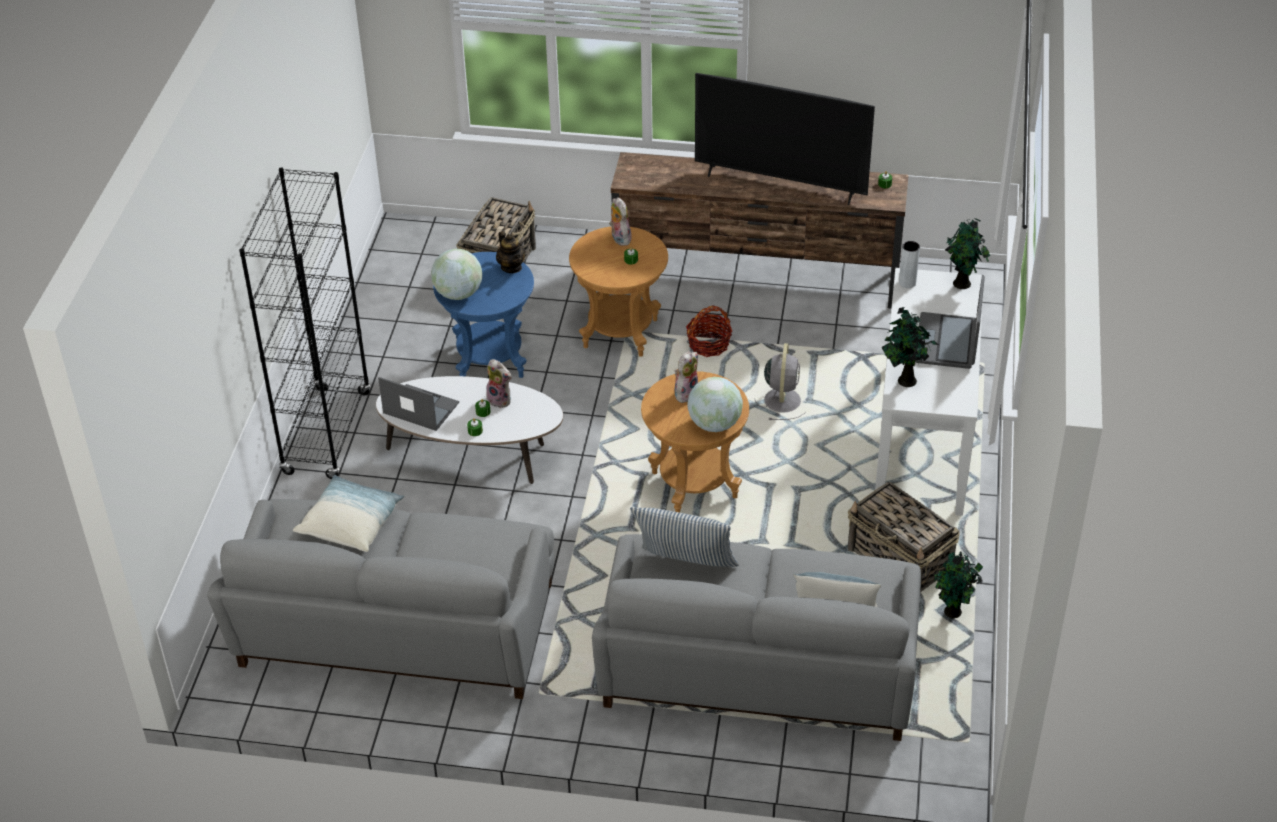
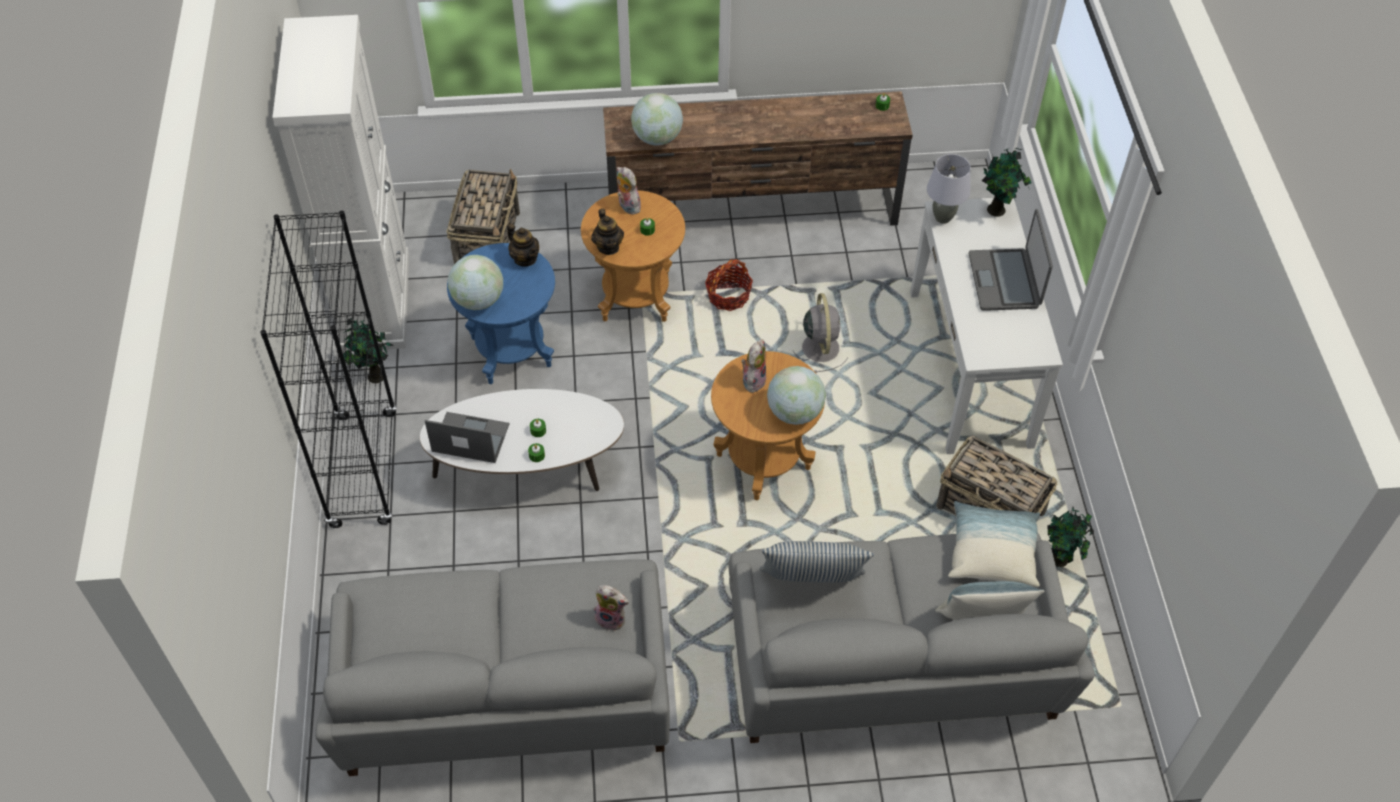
camera: 15 degrees left, 10 degrees up
pillow [293,475,405,552] -> pillow moved to [948,501,1040,587]
plush toy [486,359,512,408] -> plush toy moved to [594,585,629,631]
television [695,73,875,205] -> none
potted plant [881,307,939,387] -> potted plant moved to [343,318,394,383]
grey vase [899,241,920,288] -> grey table lamp [927,154,971,224]
none -> white cabinet [272,15,409,352]
none -> teapot [591,209,624,255]
none -> globe [631,93,683,146]

